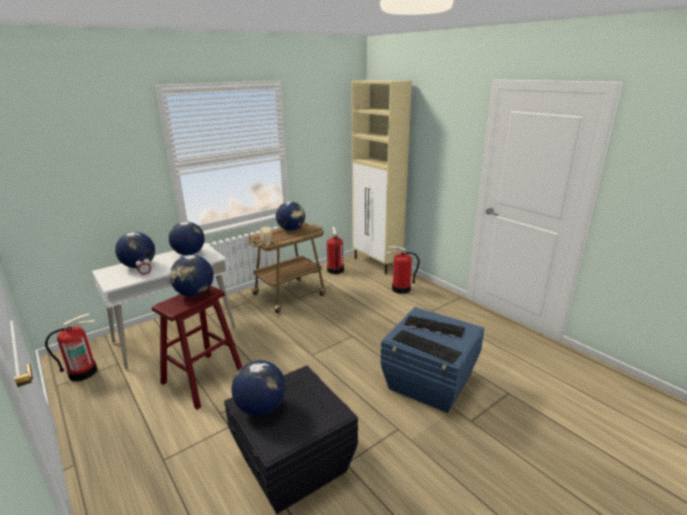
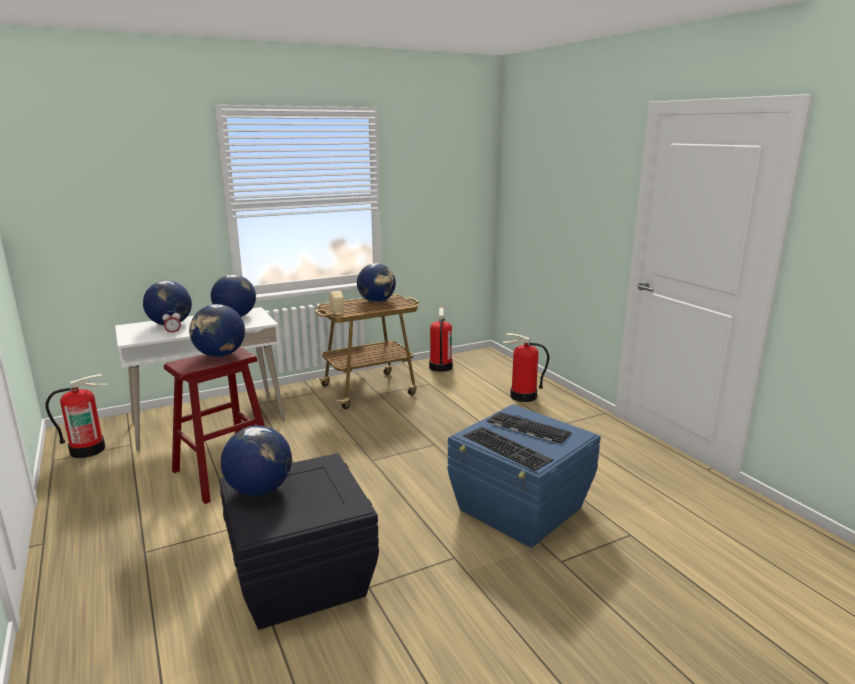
camera: 10 degrees right, 5 degrees down
beige cabinet [351,80,412,274] -> none

